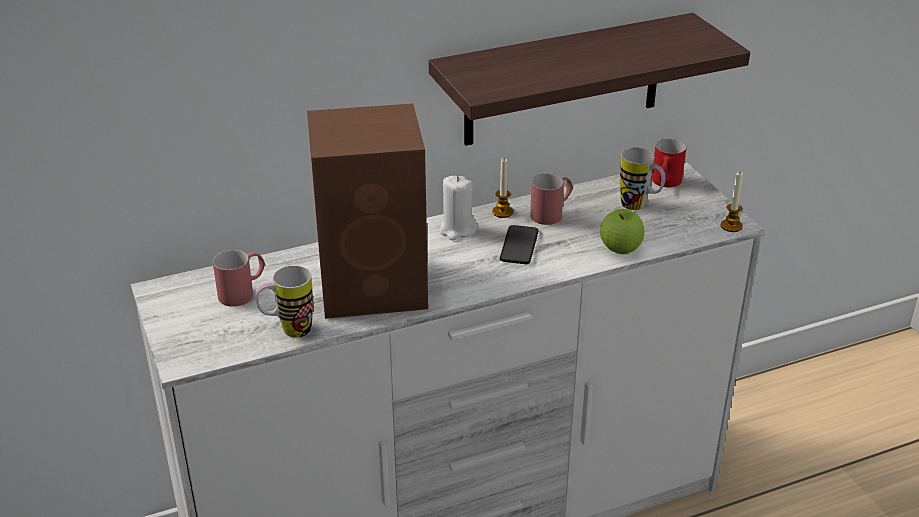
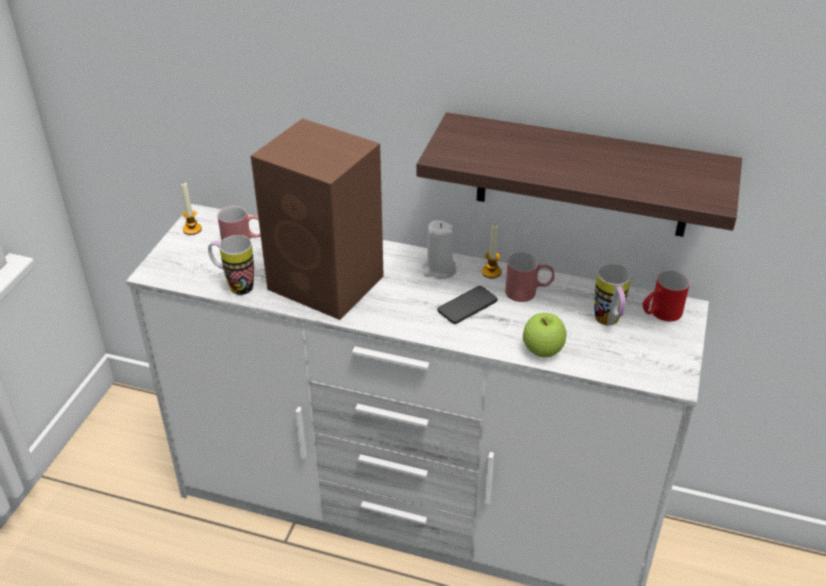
camera: 40 degrees right, 5 degrees up
candle [721,171,743,232] -> candle moved to [181,183,202,235]

